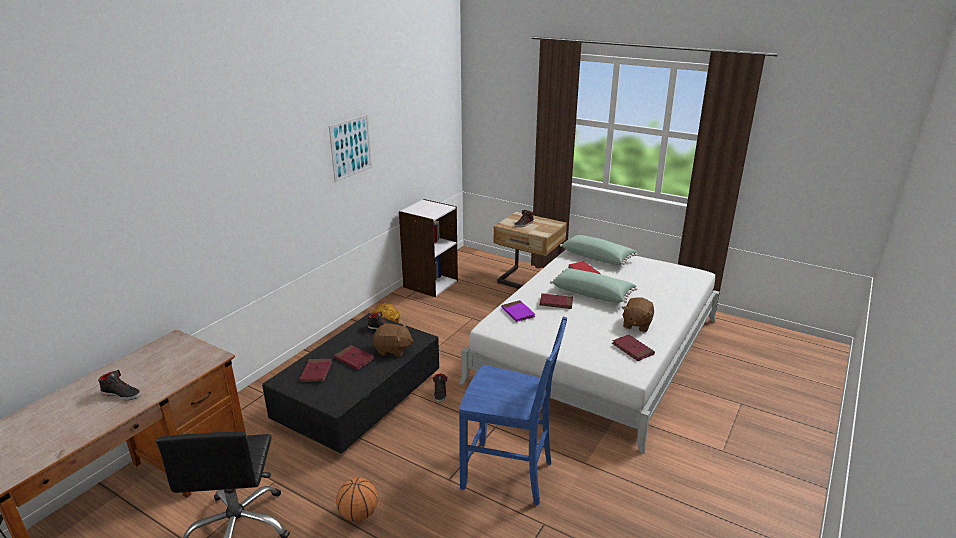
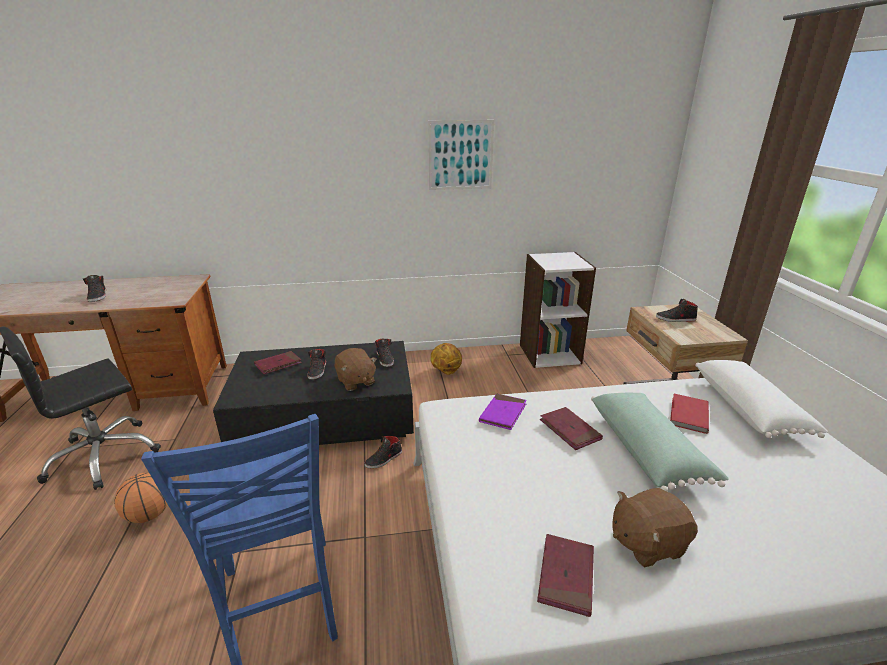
camera: 50 degrees right, 0 degrees up
red book [334,345,375,370] -> black shoe [307,349,326,380]
green pillow [560,235,638,265] -> white pillow [695,360,828,438]

